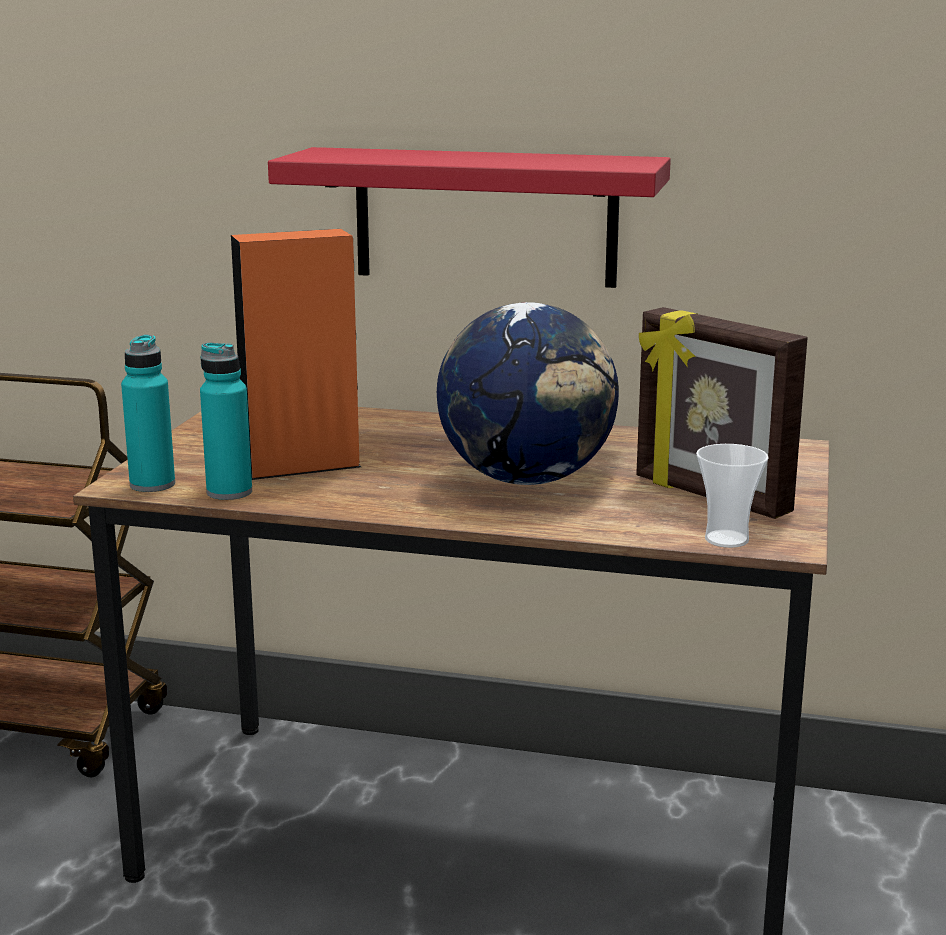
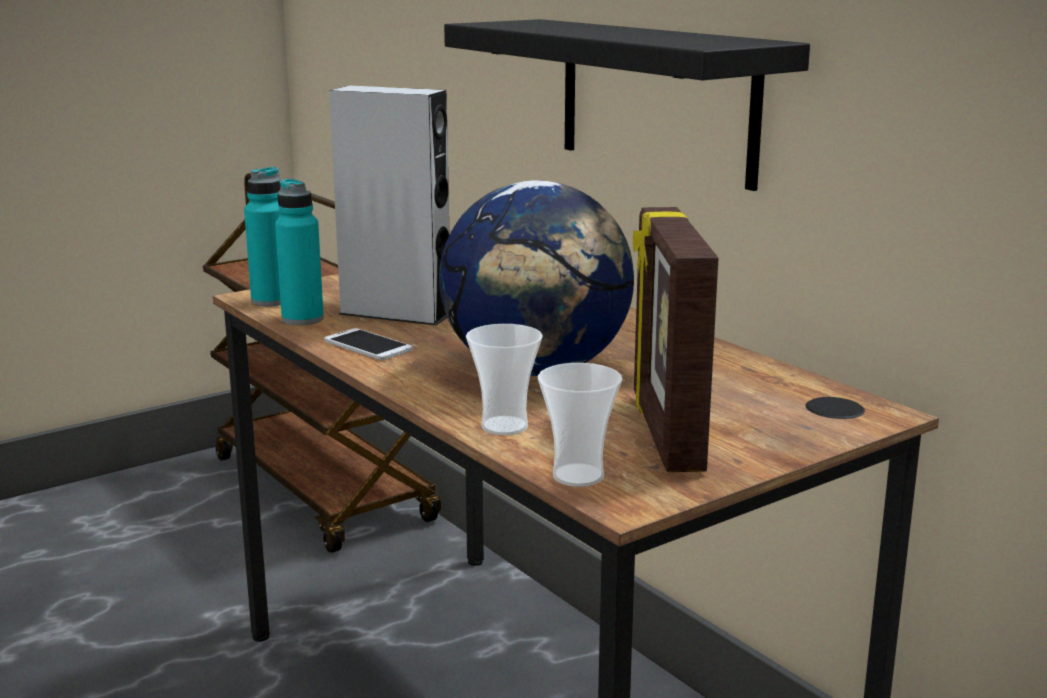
camera: 40 degrees right, 0 degrees up
orange speaker [231,229,361,480] -> grey speaker [329,86,449,325]
red shelf [268,147,671,288] -> black shelf [444,19,810,191]
none -> phone [324,328,413,360]
none -> cup [466,324,543,436]

